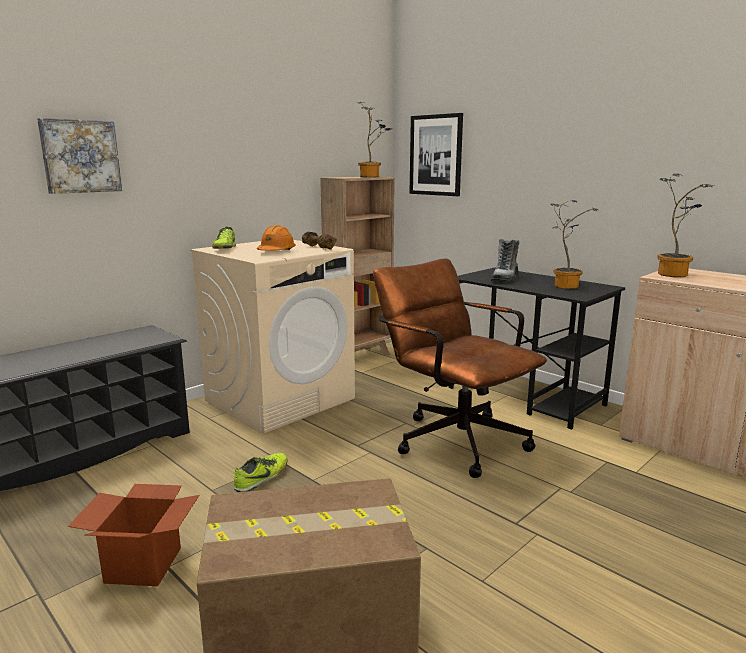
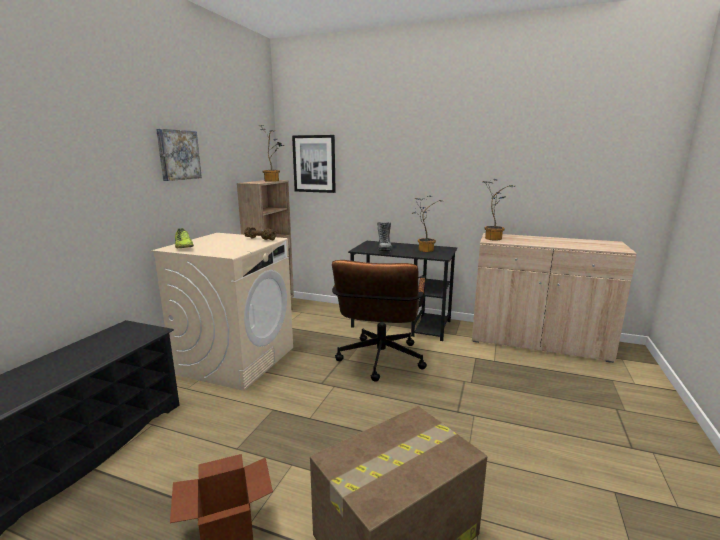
camera: 25 degrees left, 0 degrees up
picture [37,118,122,194] -> picture moved to [156,129,202,181]
shoe [234,453,288,492] -> none
orange hard hat [257,225,296,251] -> none
brown office chair [373,259,547,478] -> brown office chair turned 105 degrees counterclockwise [332,260,427,382]

